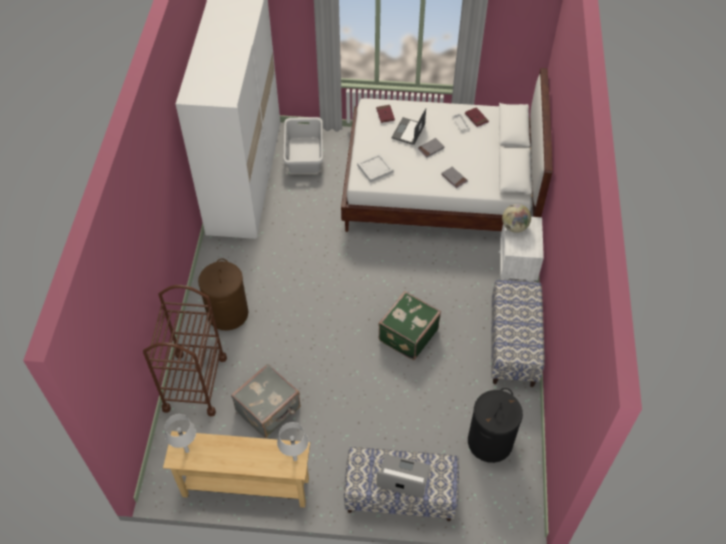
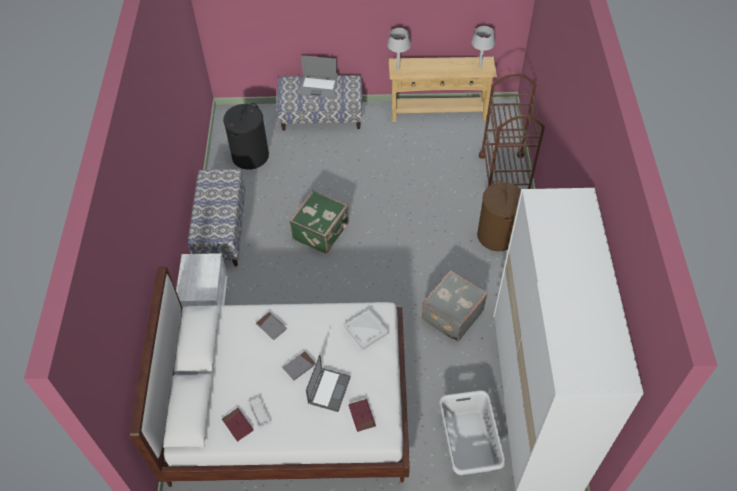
camera: 175 degrees right, 0 degrees up
grey suitcase [231,364,301,438] -> grey suitcase moved to [422,270,488,342]
globe [502,204,531,233] -> none

